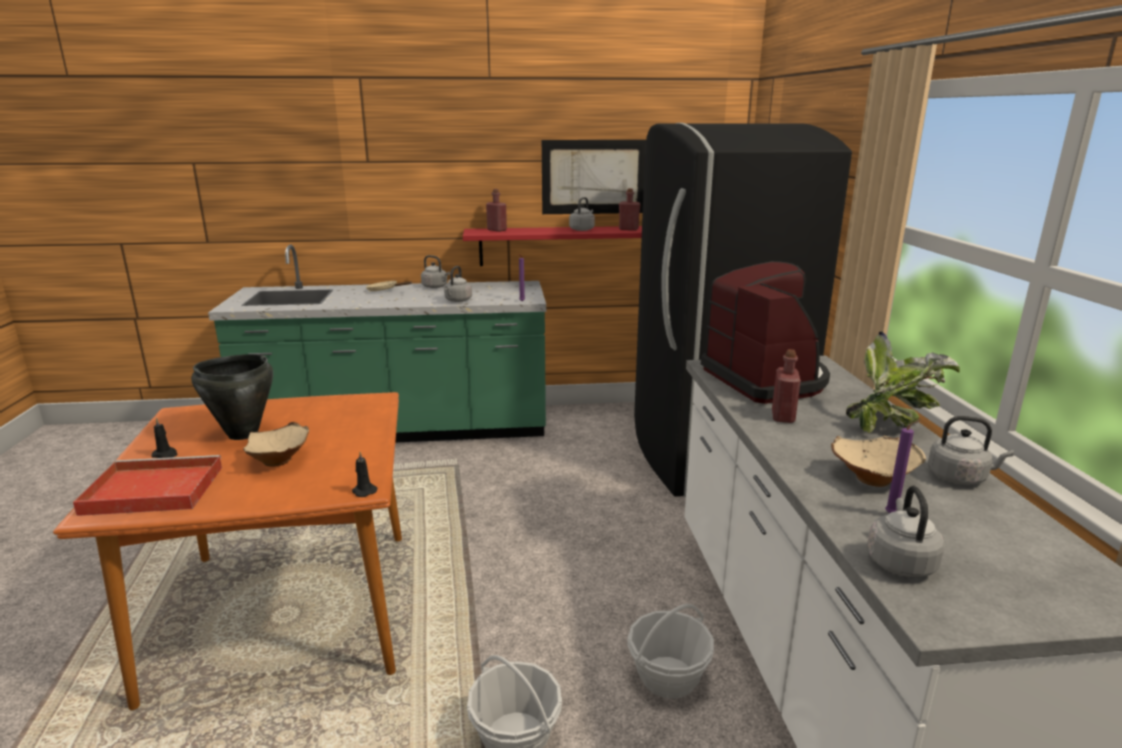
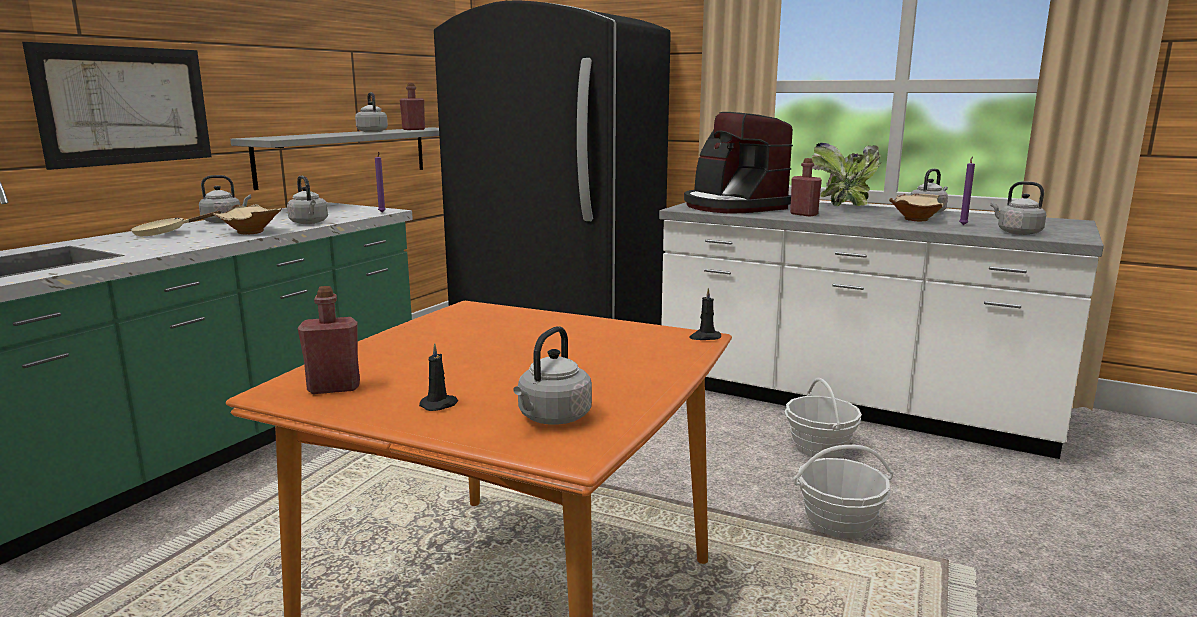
camera: 55 degrees left, 5 degrees down
red tray [73,455,222,516] -> grey kettle [513,326,592,425]
black cooking pot [191,354,273,440] -> none
beige bowl [243,422,309,467] -> beige bowl moved to [213,204,282,234]
red shelf [463,226,642,266] -> grey shelf [230,127,439,190]
red bottle [486,189,507,232] -> red bottle moved to [298,286,360,394]
picture [542,140,646,214] -> picture moved to [22,42,211,170]
coffee machine [701,261,830,404] -> coffee machine turned 135 degrees counterclockwise [684,112,793,213]

